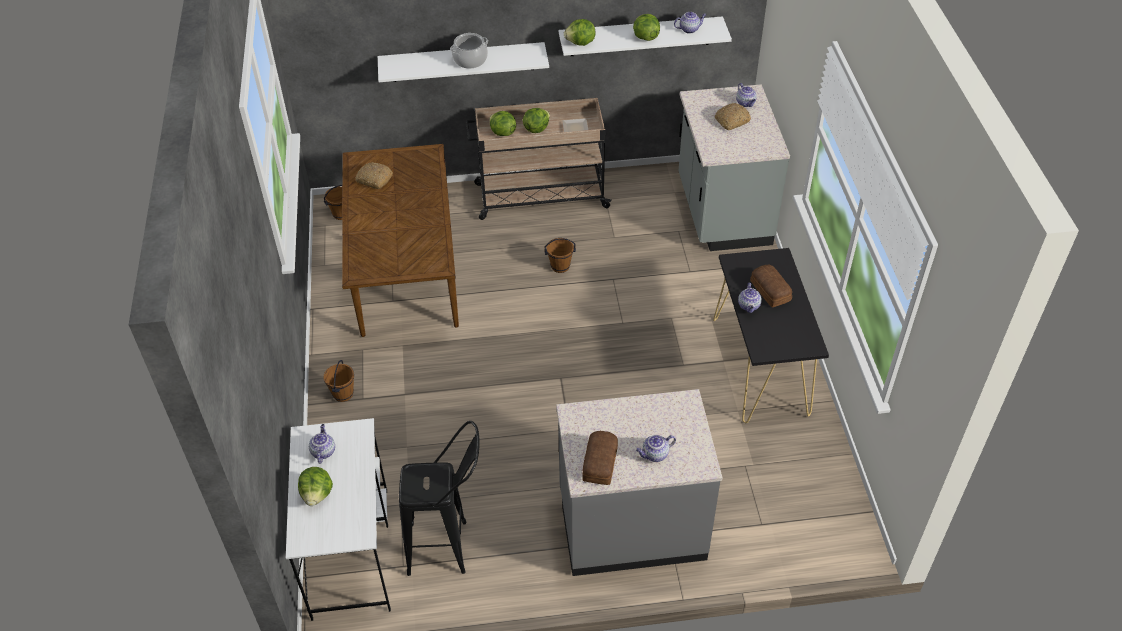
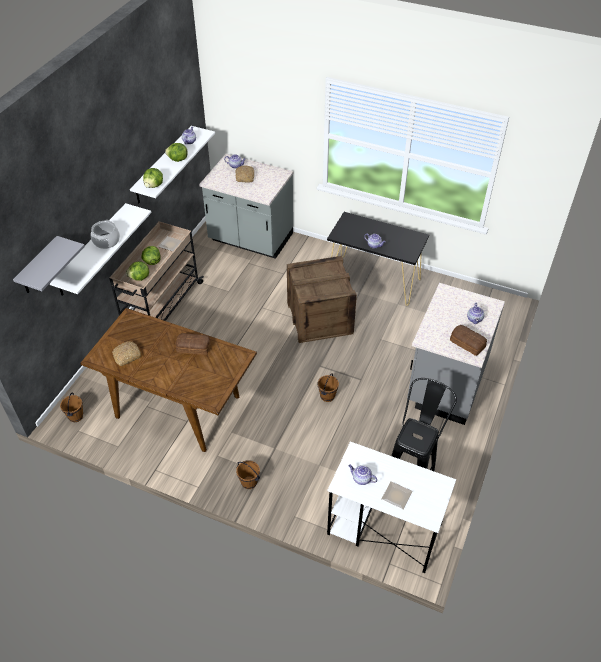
camera: 60 degrees left, 0 degrees up
lettuce [298,467,333,506] -> plate [381,481,412,510]
brown bucket [544,238,576,273] -> brown bucket moved to [318,373,339,402]
bread [750,265,792,308] -> bread moved to [176,333,211,355]
none -> grey shelf [13,236,85,293]
none -> crate [287,256,357,343]

